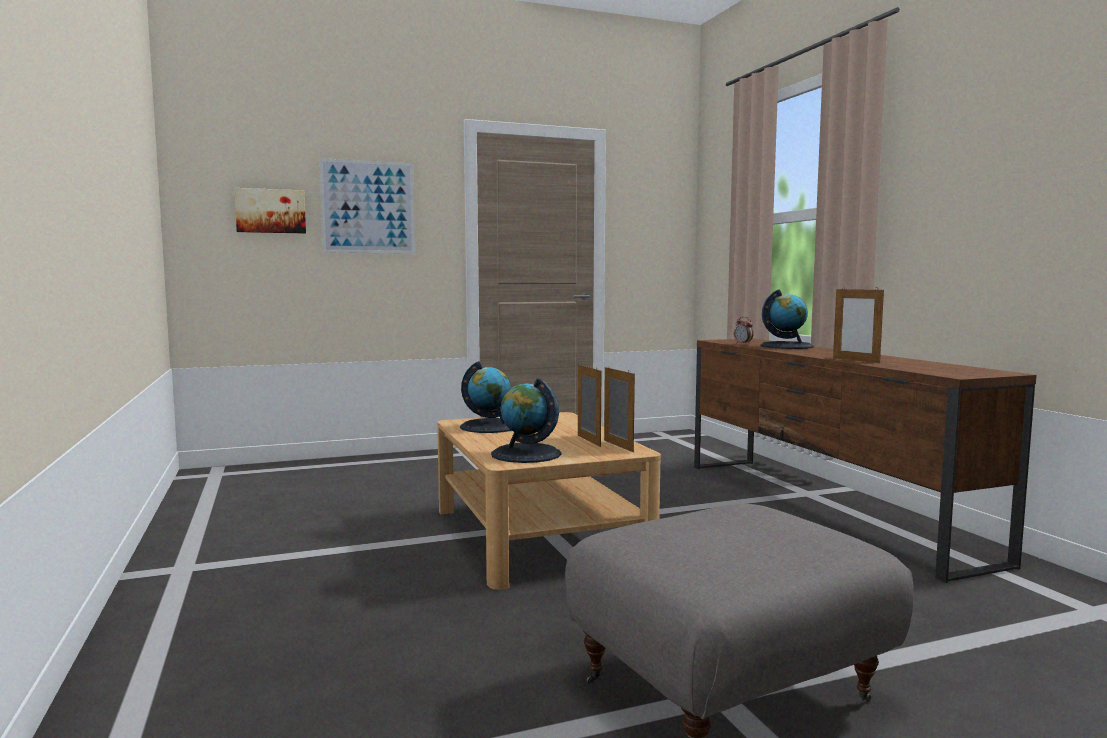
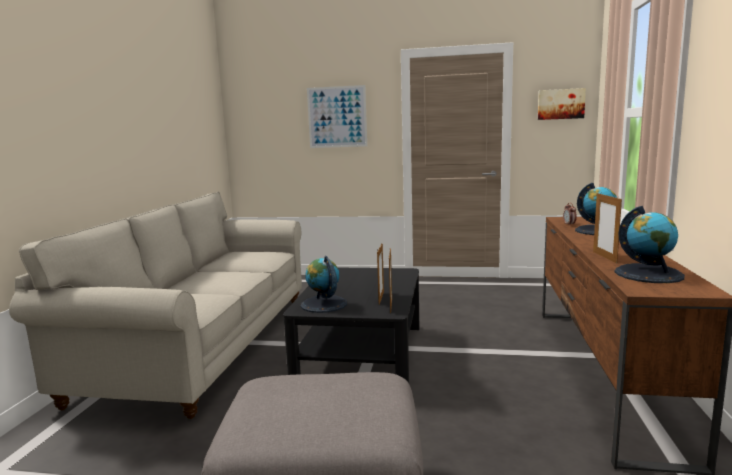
camera: 30 degrees right, 5 degrees up
picture [234,188,306,234] -> picture moved to [538,88,586,120]
beige coffee table [437,412,661,590] -> black coffee table [283,268,419,383]
globe [460,361,512,433] -> globe moved to [615,206,685,283]
none -> beige sofa [9,192,302,419]

